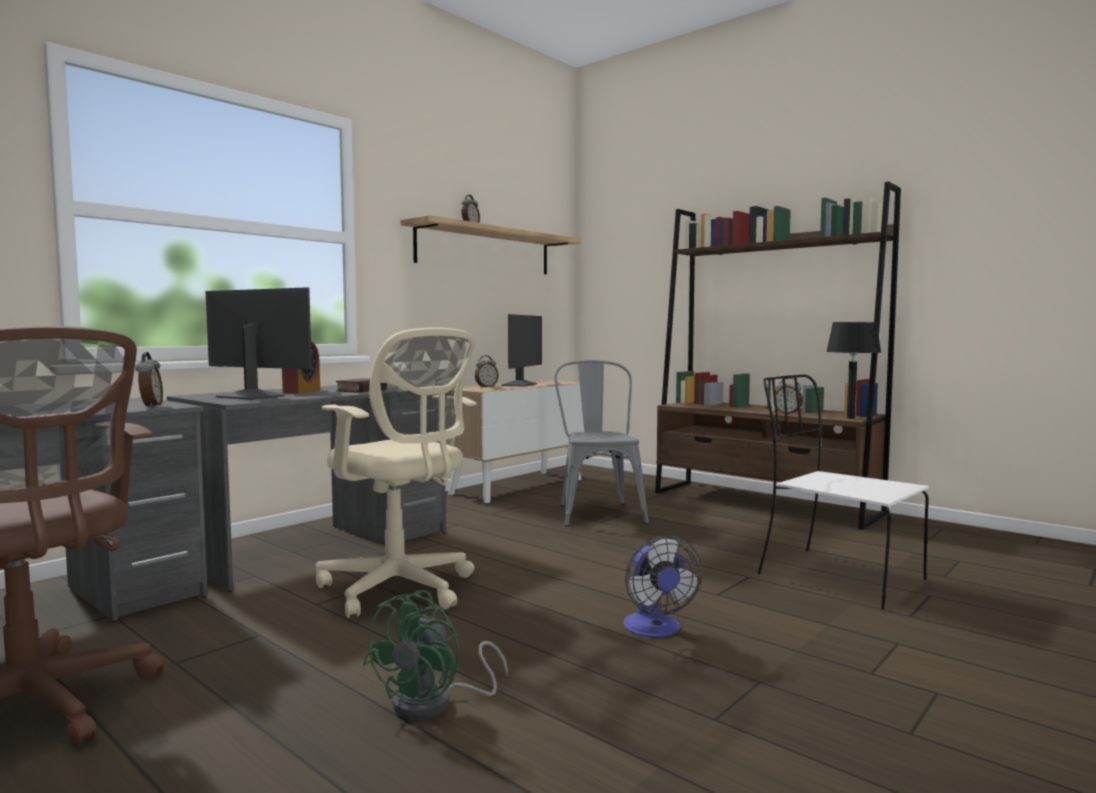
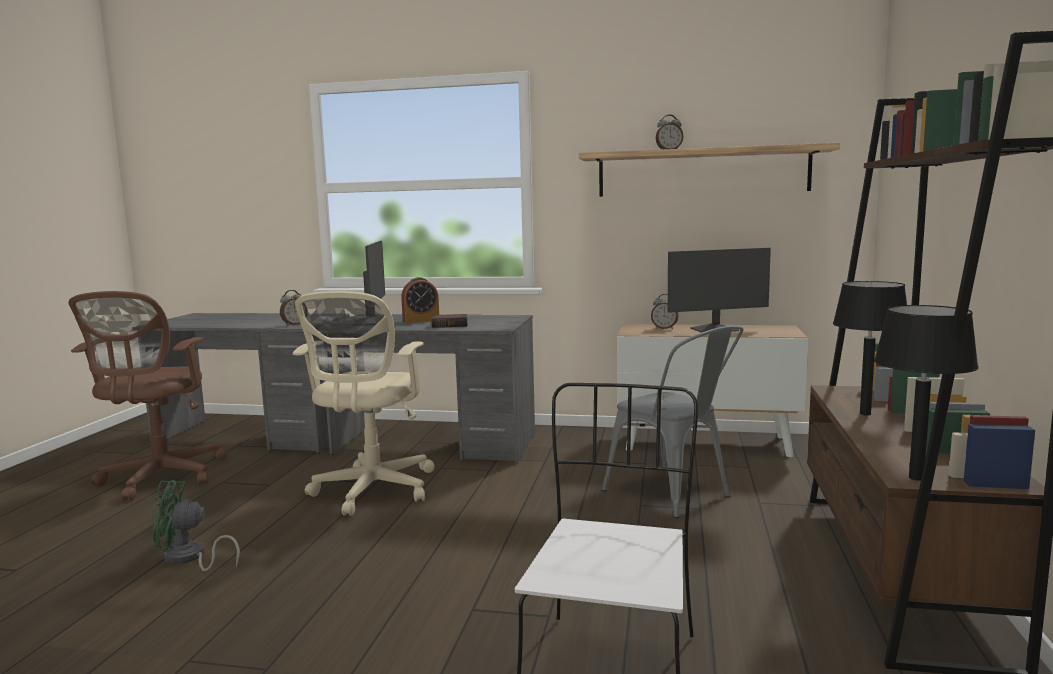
camera: 60 degrees right, 5 degrees up
grey chair [554,360,649,527] -> grey chair turned 90 degrees clockwise [602,326,744,518]
fan [623,536,703,638] -> none
alarm clock [776,378,803,415] -> none
none -> black table lamp [833,281,907,416]

